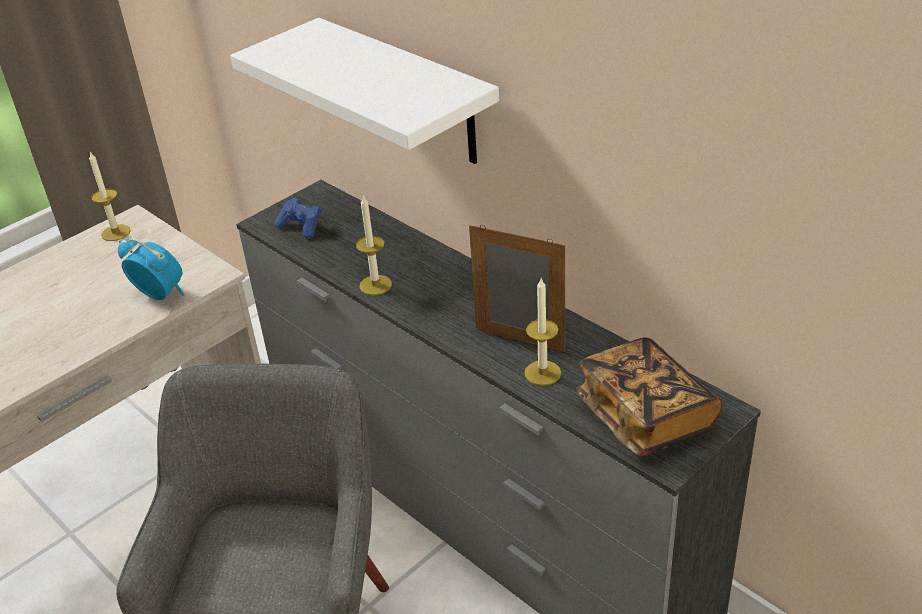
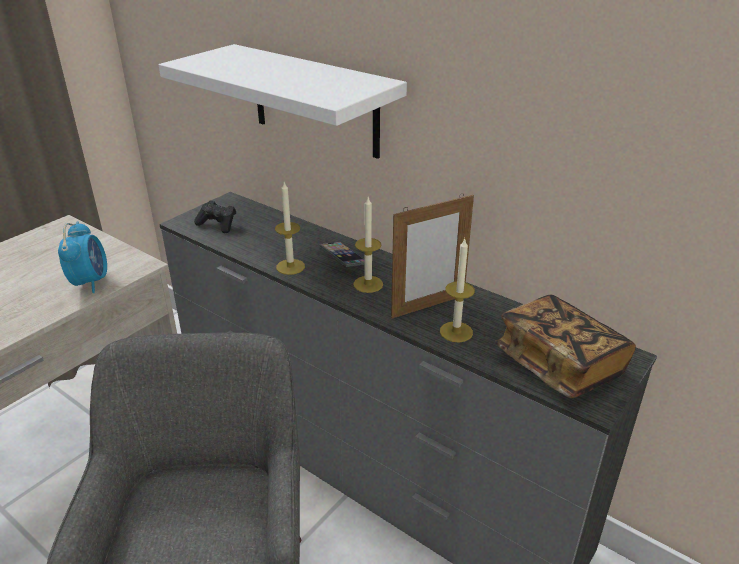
camera: 10 degrees left, 5 degrees down
candle [89,152,131,241] -> candle moved to [353,197,383,293]
alarm clock [118,238,184,300] -> alarm clock turned 60 degrees clockwise [58,222,107,293]
blue game controller [275,198,322,239] -> black game controller [194,201,236,233]
picture frame [469,225,565,352] -> picture frame turned 135 degrees clockwise [391,193,474,318]
none -> phone [319,242,364,267]

